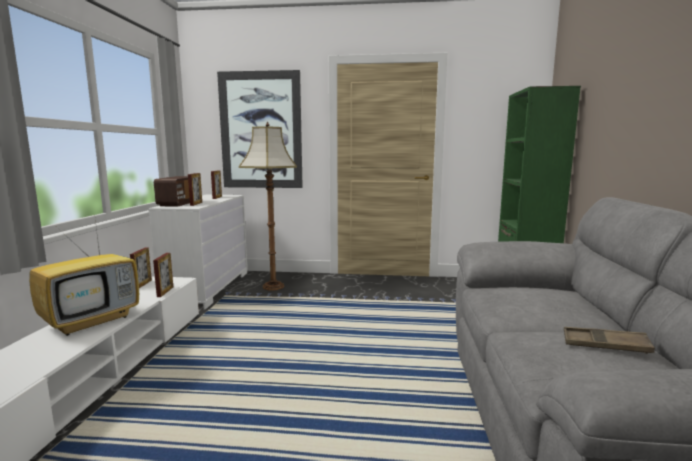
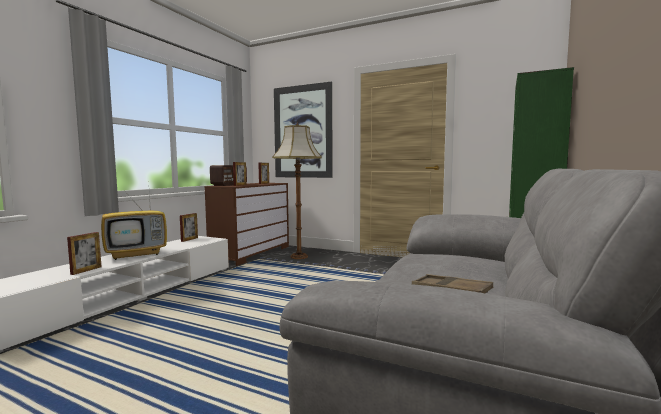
camera: 20 degrees right, 5 degrees down
white dresser [149,195,247,310] -> brown dresser [205,183,289,266]
picture frame [153,253,173,297] -> picture frame moved to [67,232,102,275]

